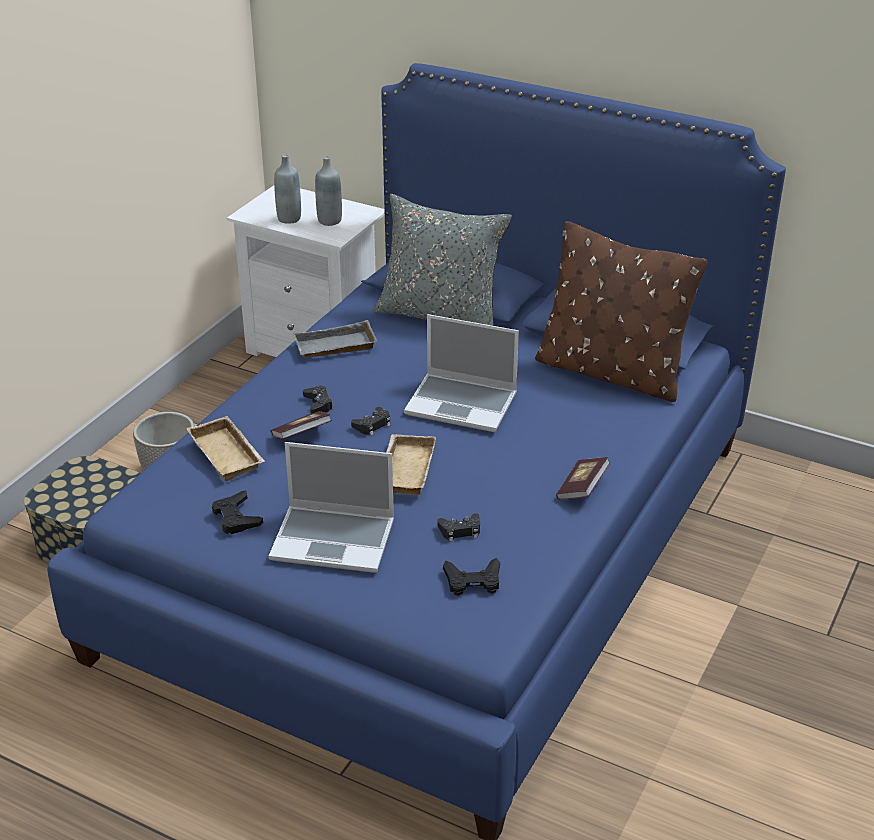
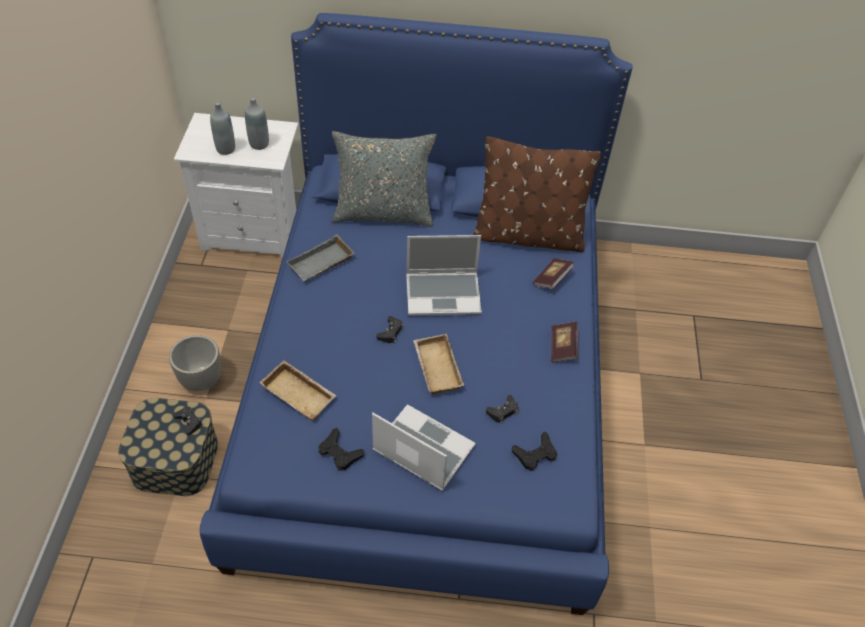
camera: 25 degrees left, 15 degrees up
laptop [269,442,394,573] -> laptop turned 135 degrees counterclockwise [372,404,476,491]
book [271,411,332,439] -> book moved to [533,258,574,289]
black game controller [303,385,333,414] -> black game controller moved to [173,407,202,435]

